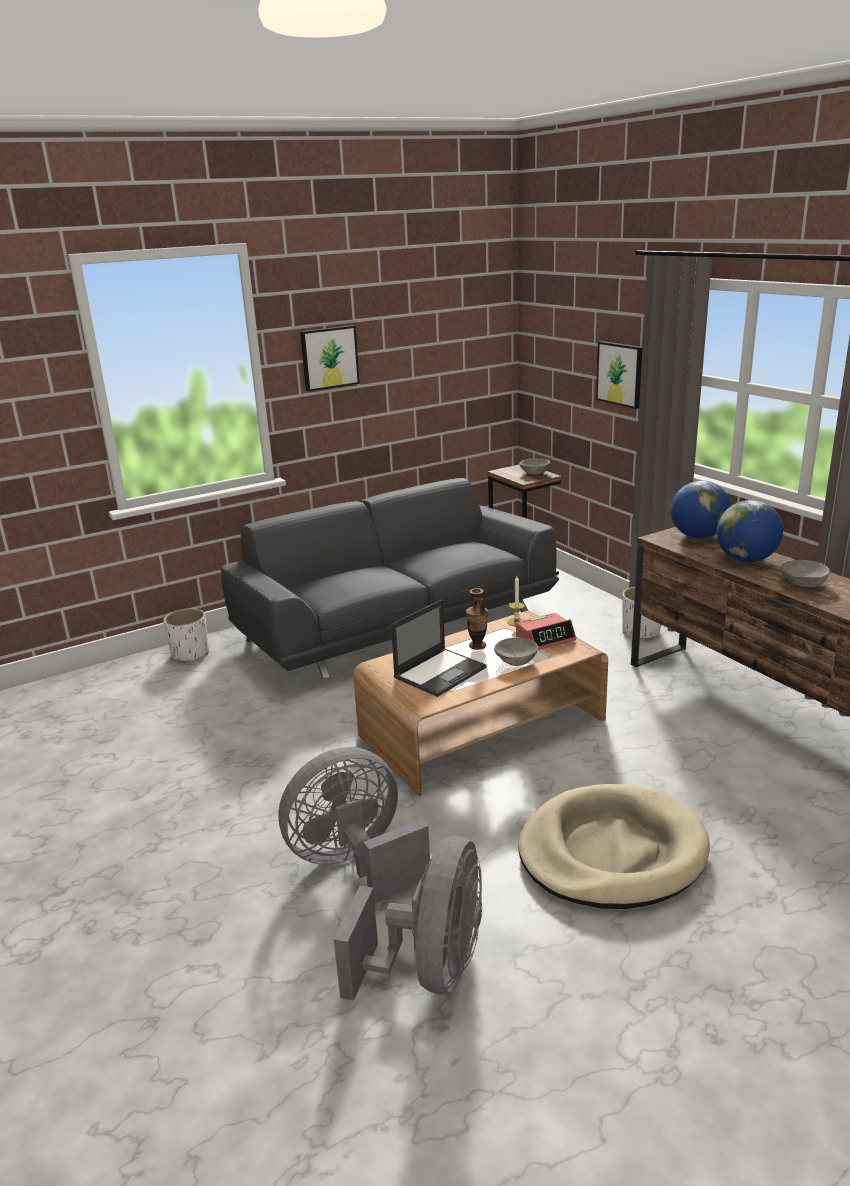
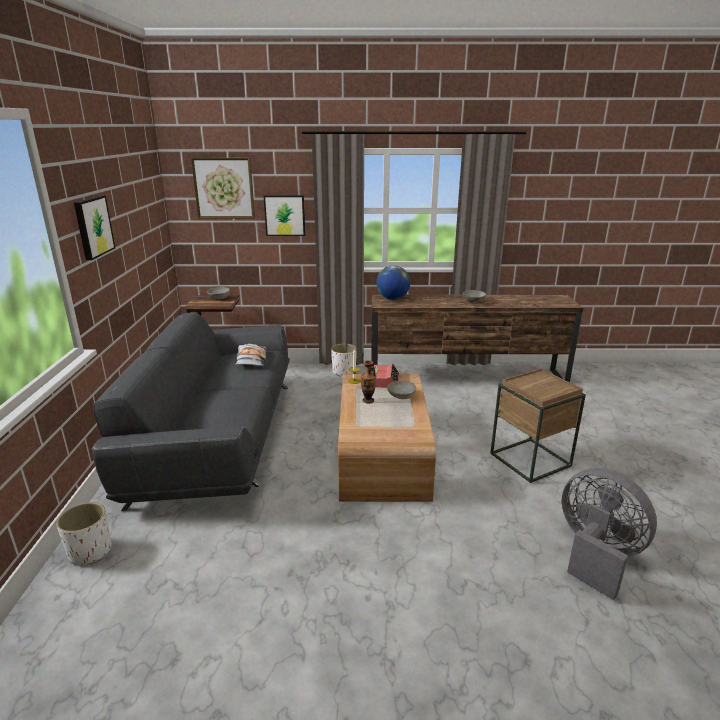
camera: 60 degrees left, 0 degrees up
grey fan [278,747,430,904] -> none
laptop [391,599,486,697] -> none
beige dog bed [519,784,710,909] -> brown side table [490,369,586,483]
globe [717,500,783,562] -> none
none -> picture [191,158,255,218]
none -> pillow [235,344,267,366]

